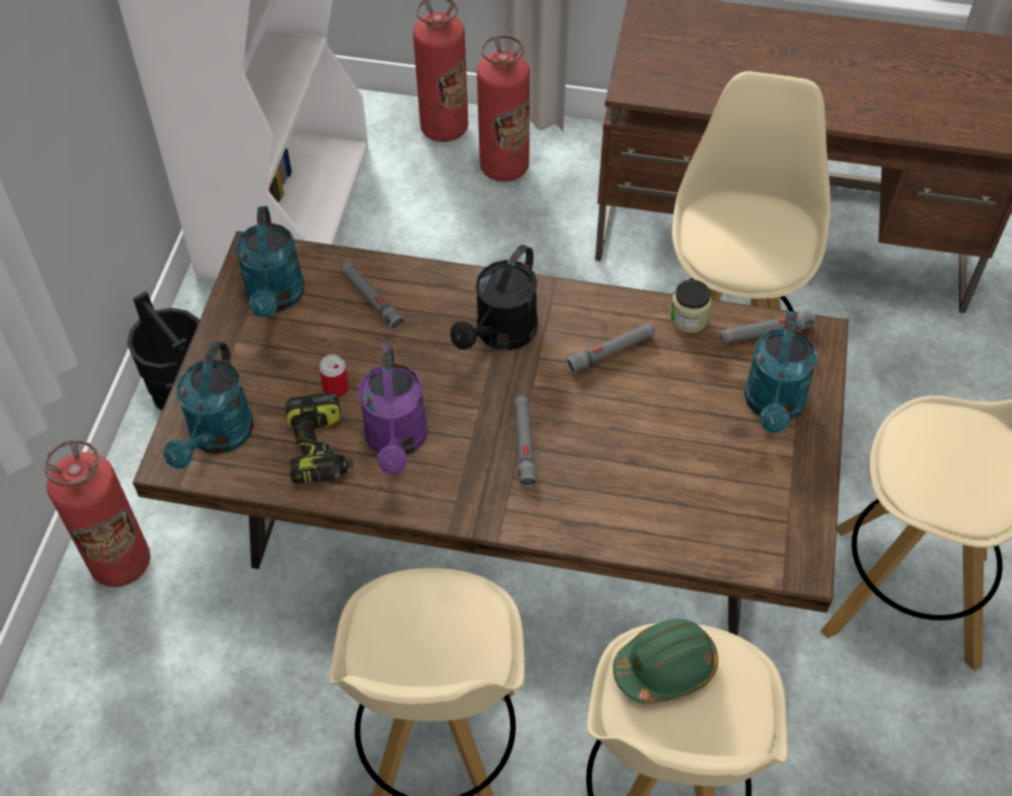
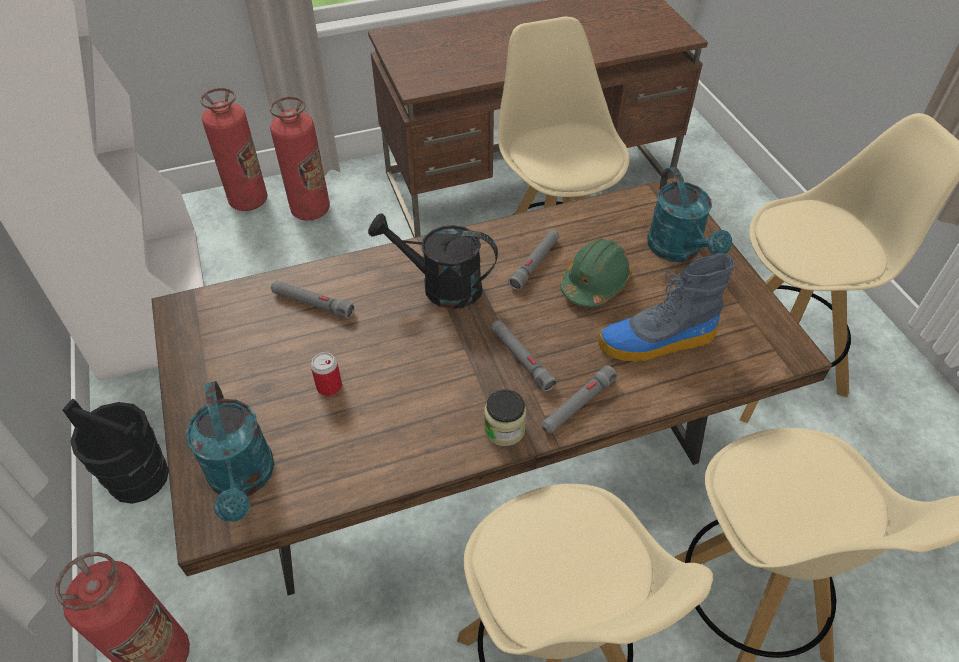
camera: 30 degrees left, 5 degrees down
turquoise watering can [236,206,304,318] -> none
power drill [285,393,353,484] -> none
purple watering can [359,345,428,474] -> none
black watering can [450,245,538,350] -> black watering can turned 105 degrees clockwise [368,213,498,309]
green hard hat [613,619,718,703] -> green hard hat moved to [560,238,632,307]
jar [670,280,712,333] -> jar moved to [484,389,526,446]
grey flashlight [720,311,816,344] -> grey flashlight moved to [542,366,617,433]
none -> boot [598,253,734,362]

